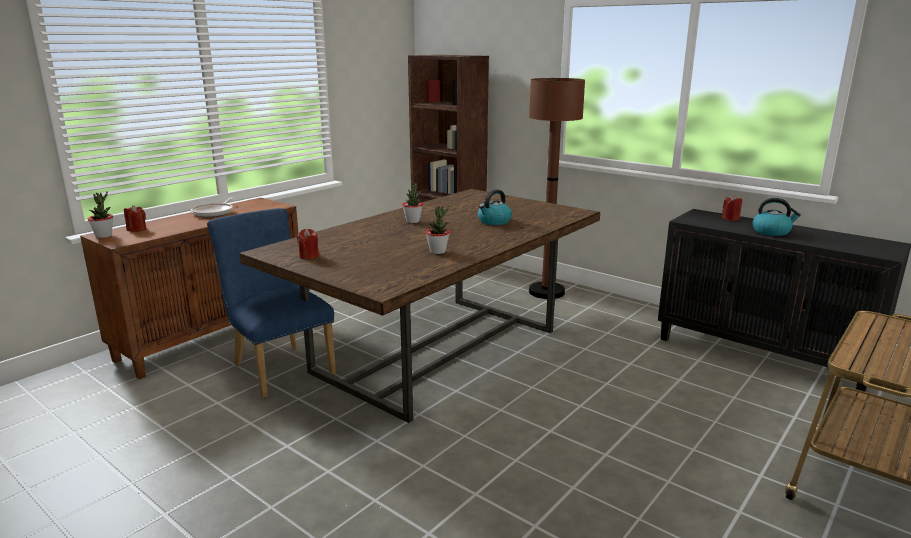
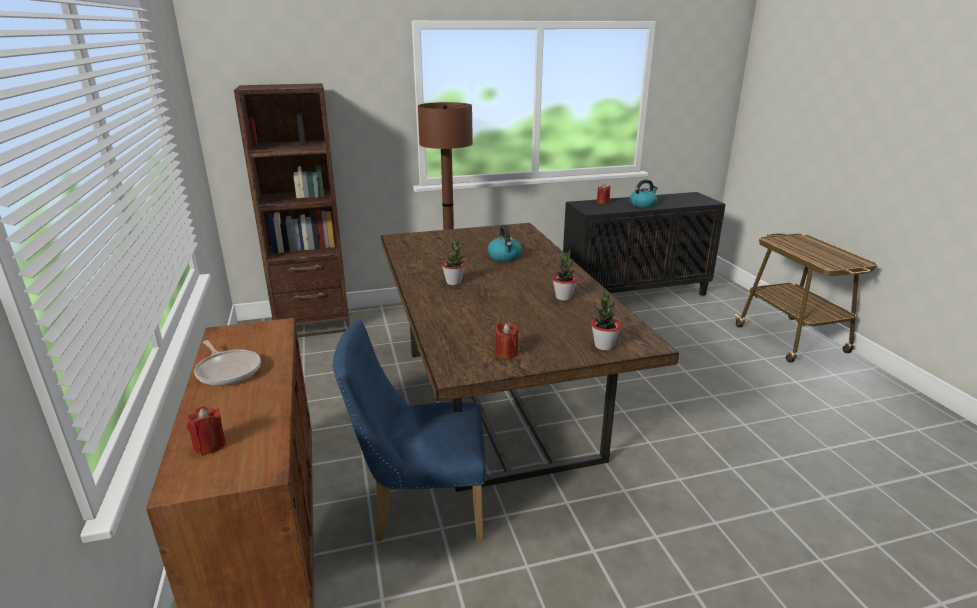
camera: 55 degrees left, 5 degrees up
potted plant [87,191,113,238] -> potted plant moved to [591,290,621,350]

